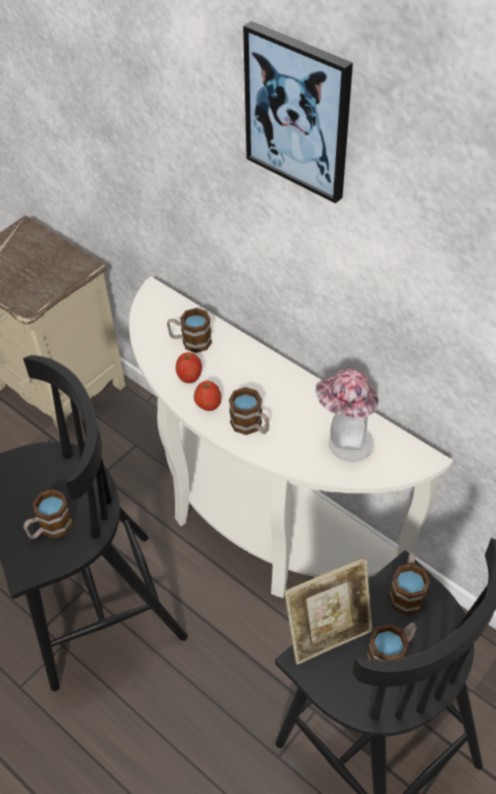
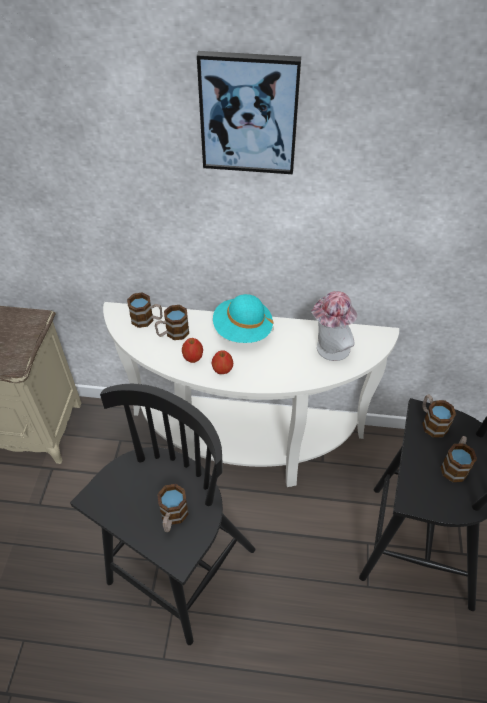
camera: 35 degrees left, 0 degrees up
mug [229,387,269,435] -> mug moved to [127,293,162,328]
picture frame [284,558,373,665] -> none
none -> turquoise hat [213,294,273,343]

